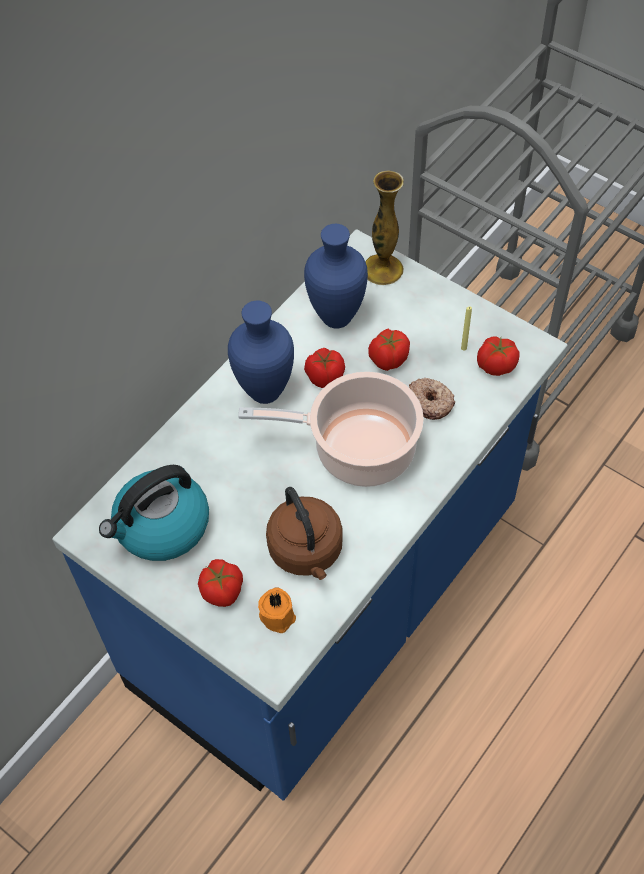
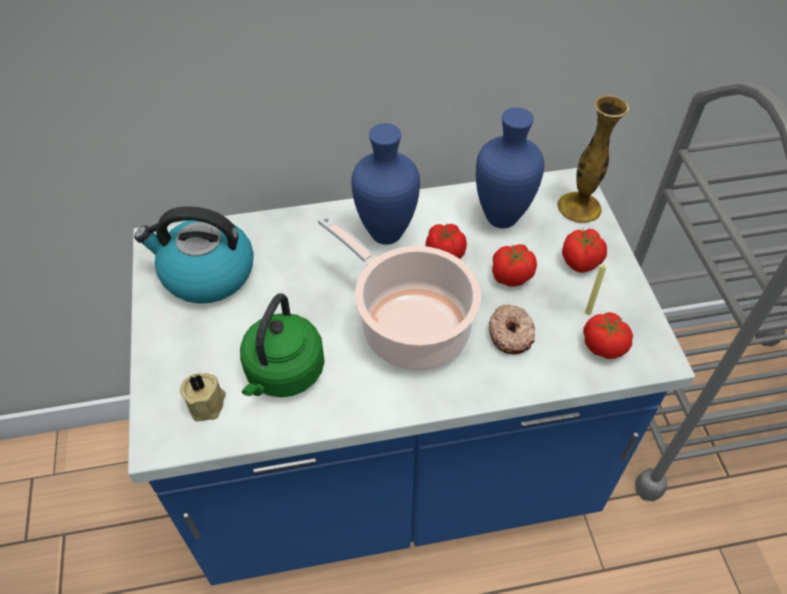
camera: 40 degrees right, 5 degrees down
tomato [198,559,243,607] -> tomato moved to [562,228,607,273]
orange candle [258,587,296,633] -> beige candle [180,373,226,422]
brown kettle [266,487,343,580] -> green kettle [240,293,325,397]

